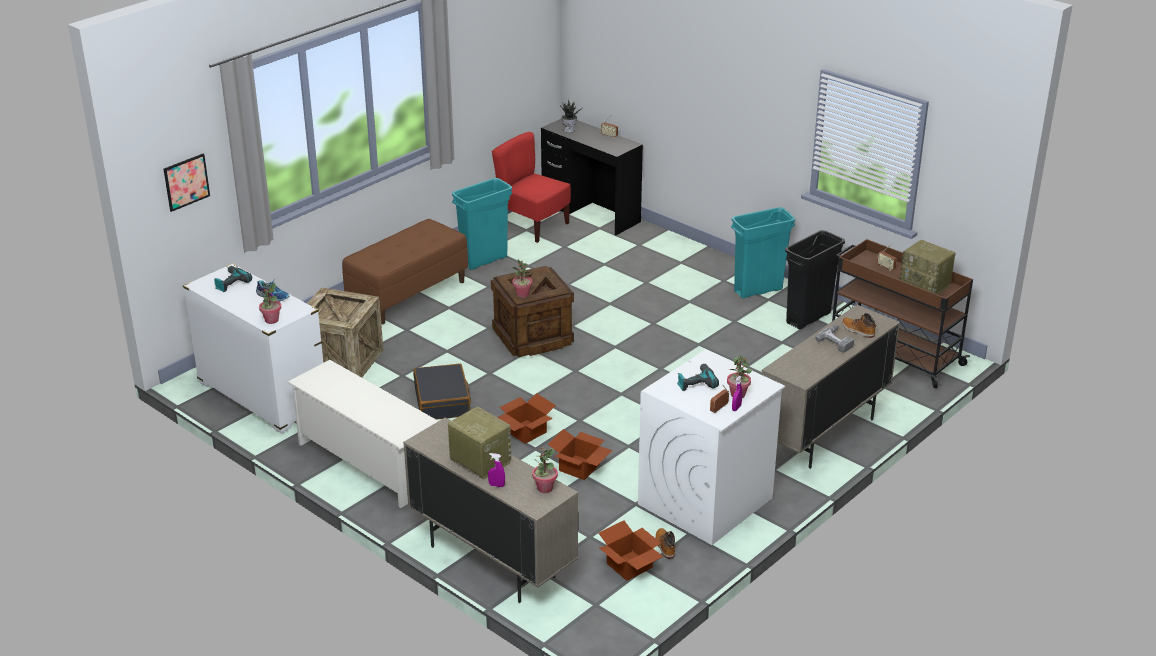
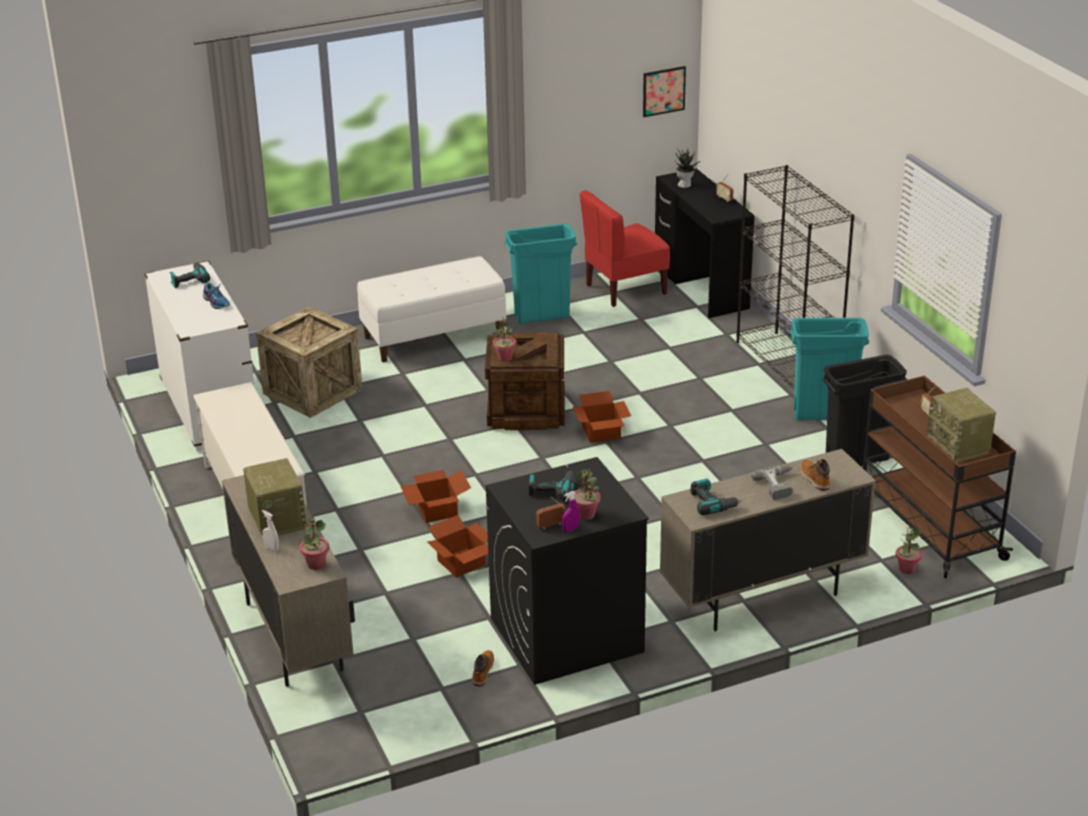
camera: 25 degrees right, 0 degrees up
picture [164,154,210,212] -> picture moved to [643,66,686,117]
potted plant [259,283,282,324] -> potted plant moved to [896,527,922,574]
brown bench [342,219,468,324] -> white bench [357,256,506,362]
black suitcase [413,363,471,420] -> none
purple spray bottle [488,453,505,487] -> white spray bottle [262,510,279,552]
red chair [492,132,571,243] -> red chair turned 90 degrees counterclockwise [580,190,670,307]
cardboard box [599,520,663,581] -> cardboard box moved to [572,391,631,443]
white washing machine [638,350,785,545] -> black washing machine [486,457,649,685]
none -> power drill [691,479,742,515]
none -> black bookcase [736,165,855,389]

